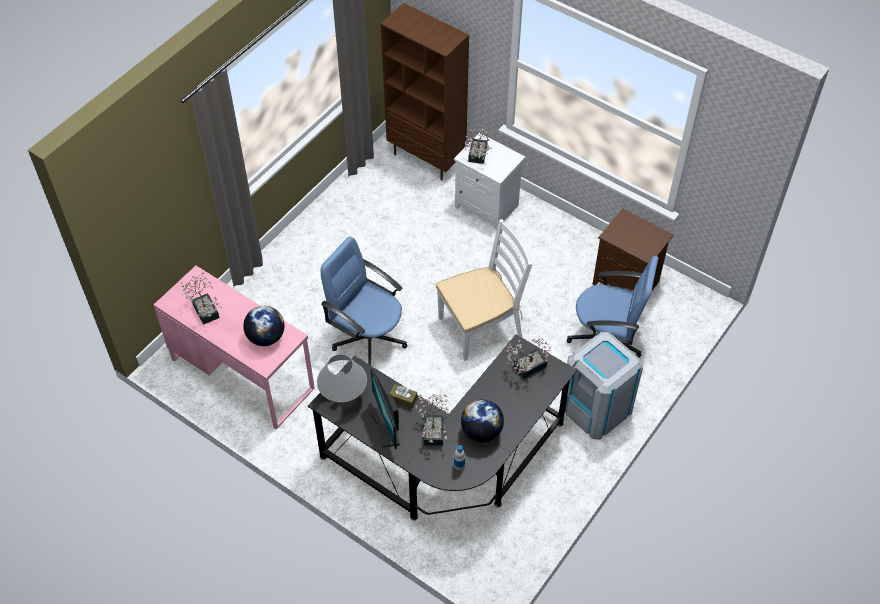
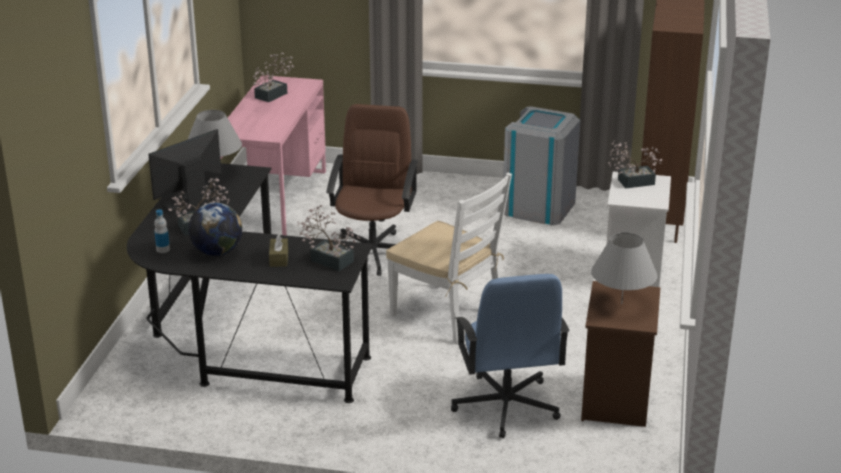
camera: 65 degrees right, 25 degrees down
globe [243,306,284,346] -> none
blue office chair [320,236,407,365] -> brown office chair [326,104,418,276]
brown tissue box [389,384,417,408] -> brown tissue box moved to [269,233,288,267]
grey trash can [565,332,643,440] -> grey trash can moved to [503,106,580,225]
none -> grey table lamp [591,232,657,304]

